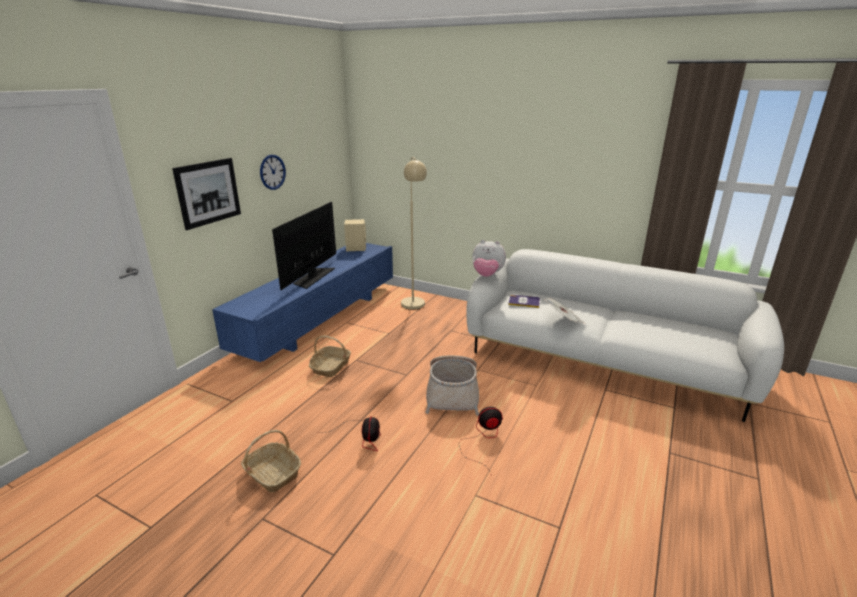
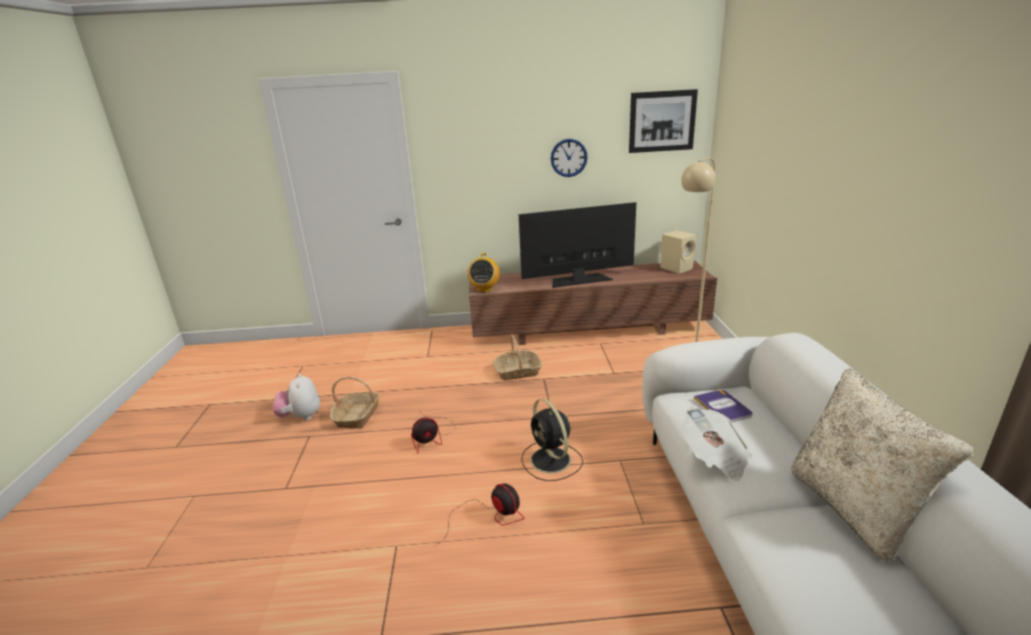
camera: 60 degrees right, 0 degrees up
picture [172,158,241,230] -> picture moved to [629,89,698,153]
blue tv stand [212,243,393,362] -> brown tv stand [469,261,717,345]
basket [425,355,479,416] -> black fan [521,398,583,481]
plush toy [472,240,506,277] -> plush toy moved to [273,373,320,420]
none -> radio [467,253,500,293]
none -> beige pillow [791,368,975,562]

